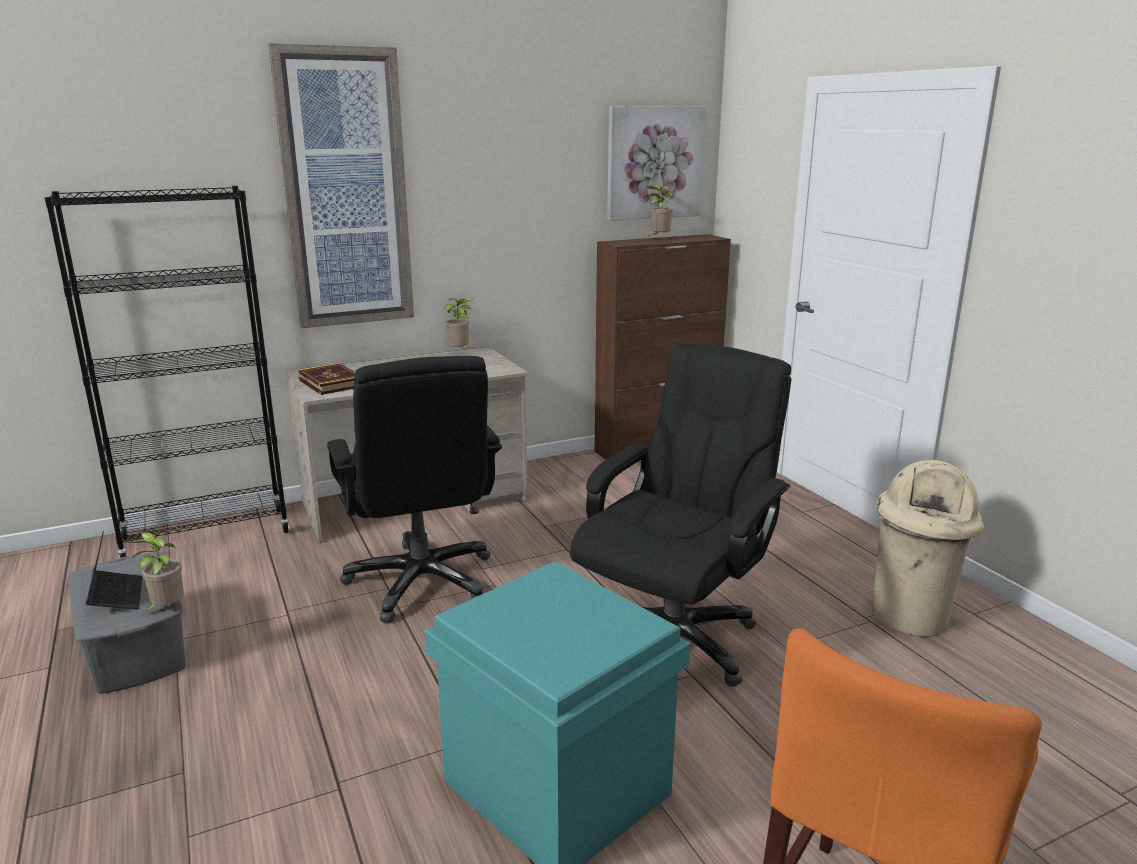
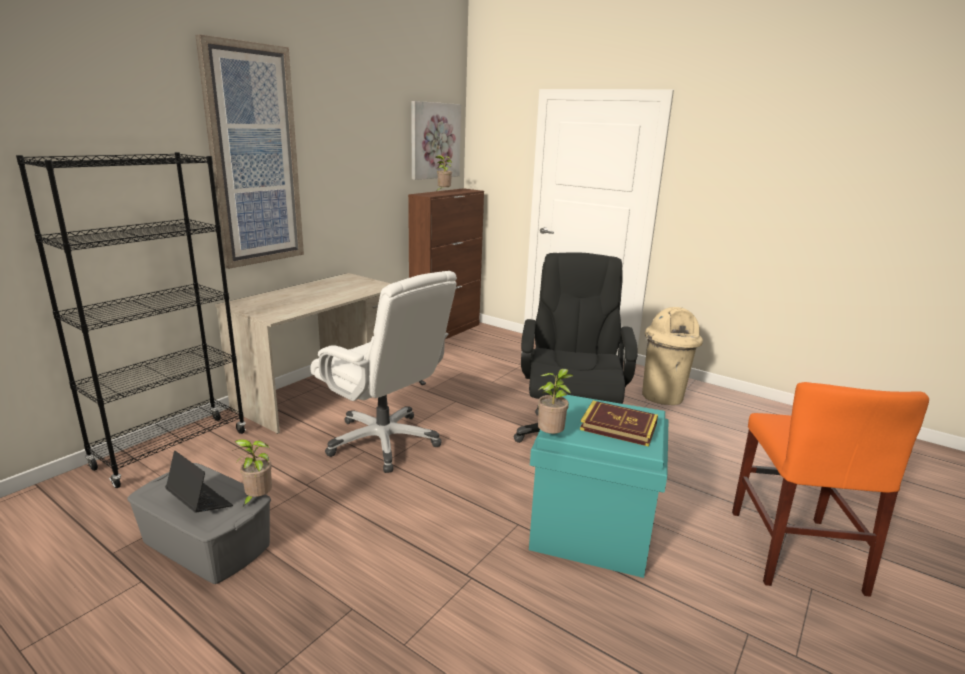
camera: 30 degrees left, 0 degrees up
book [297,363,356,395] -> book moved to [580,401,658,447]
black office chair [327,356,502,623] -> white office chair [310,271,457,473]
potted plant [444,297,473,349] -> potted plant moved to [538,369,573,434]

